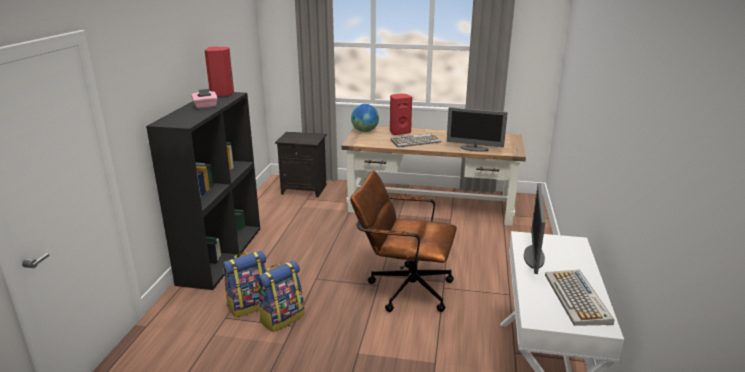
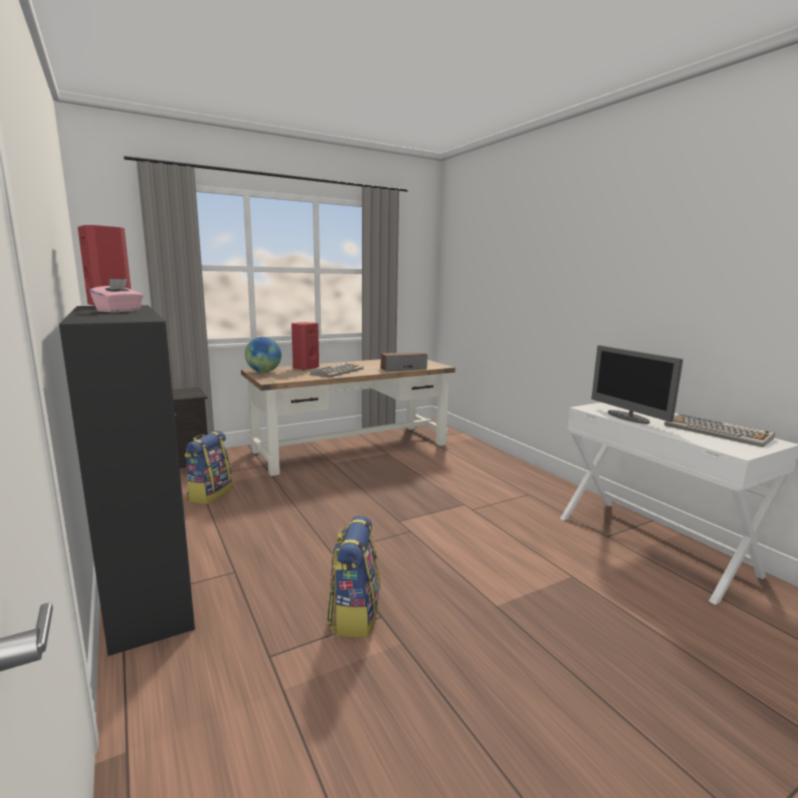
camera: 40 degrees left, 10 degrees down
backpack [223,251,266,318] -> backpack moved to [184,431,232,504]
brown office chair [350,170,457,312] -> none
monitor [447,107,507,152] -> speaker [381,352,427,372]

